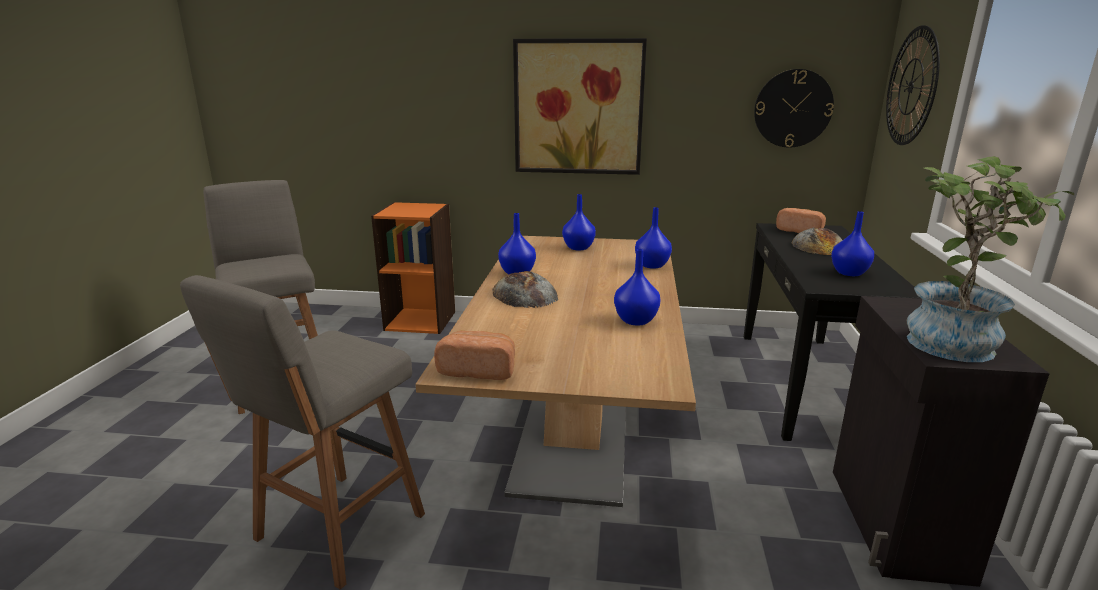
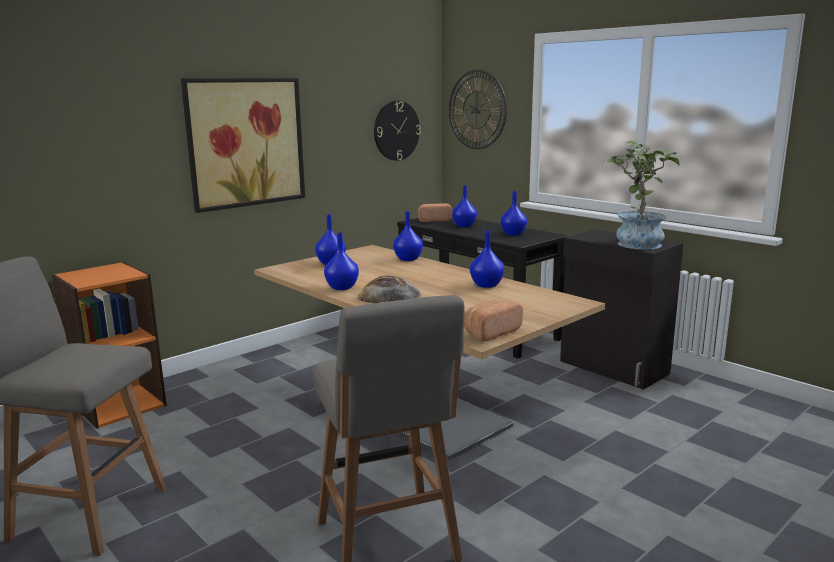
camera: 50 degrees left, 5 degrees down
bread [792,228,842,255] -> blue vase [452,185,477,227]

